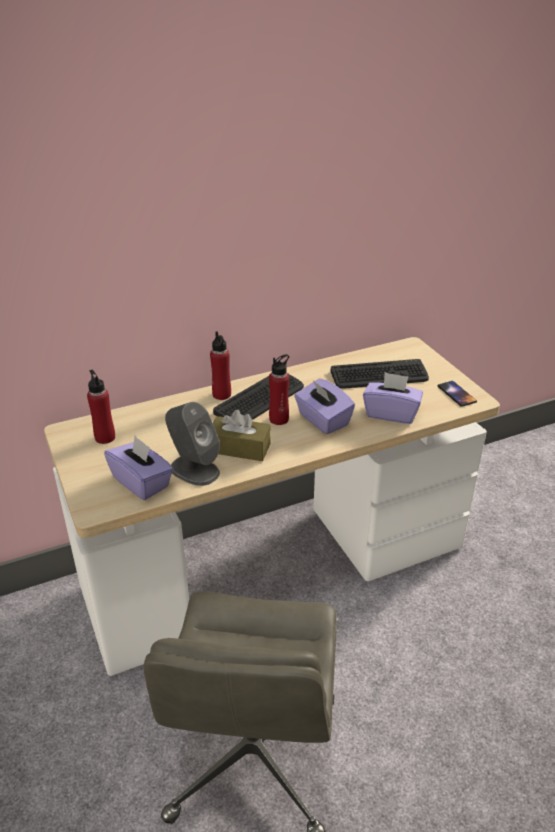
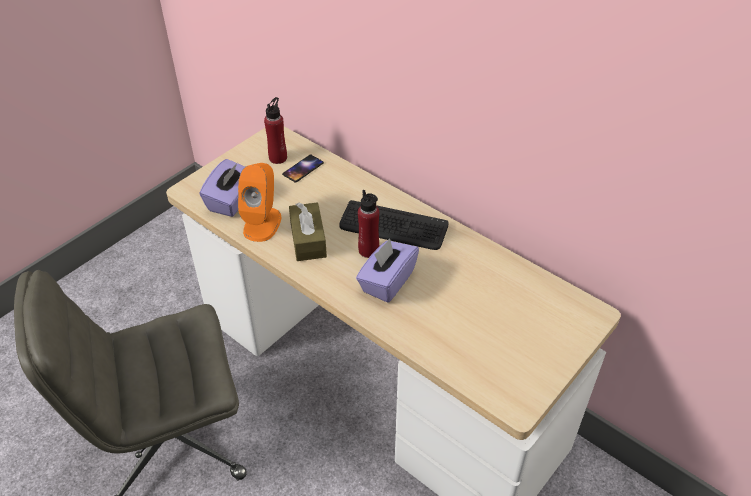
camera: 65 degrees right, 10 degrees up
grey speaker [165,402,220,486] -> orange speaker [238,163,281,242]
red bottle [210,331,231,400] -> none
keyboard [331,359,429,389] -> none
purple tissue box [363,372,423,424] -> none
phone [437,381,477,407] -> phone moved to [282,155,324,183]

